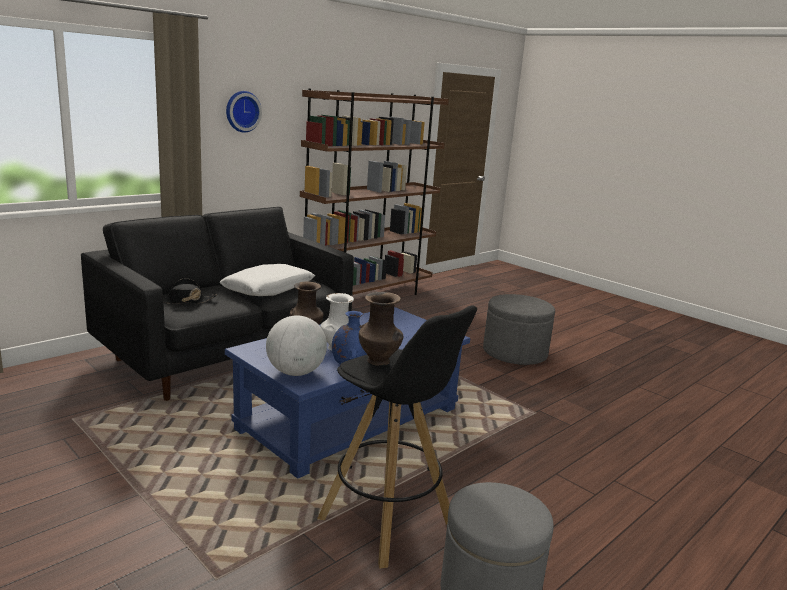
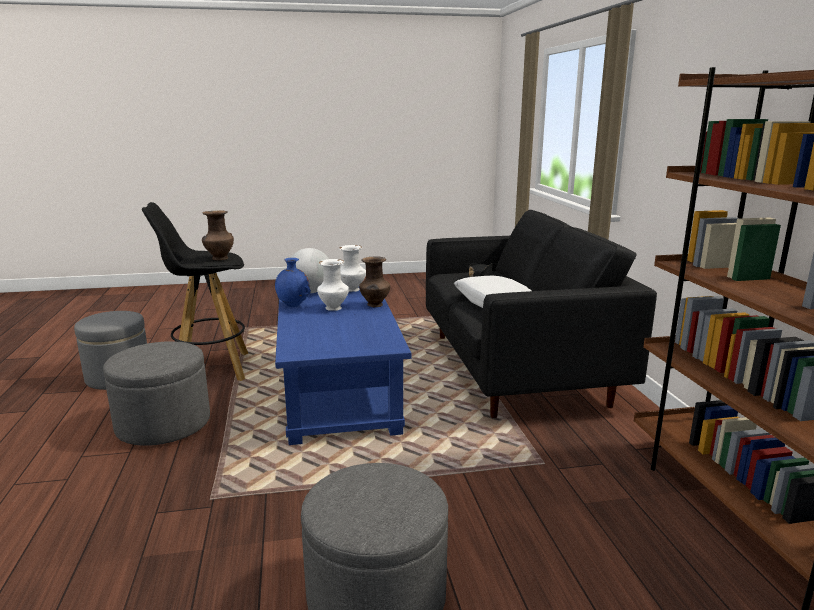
camera: 125 degrees right, 0 degrees up
wall clock [226,91,262,133] -> none
none -> grey ottoman [103,341,210,446]
none -> white vase [339,245,366,292]

